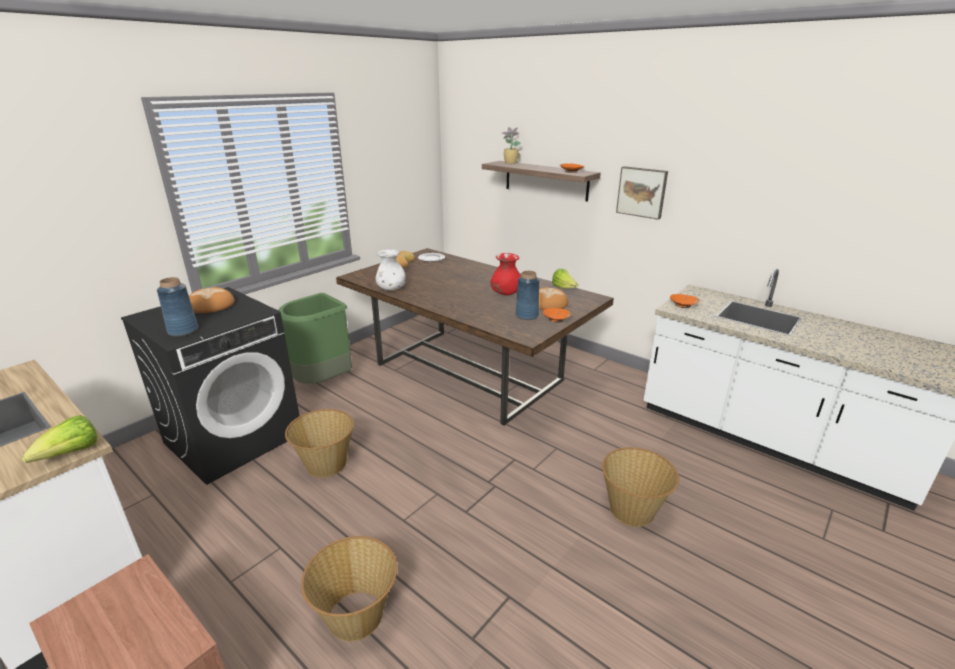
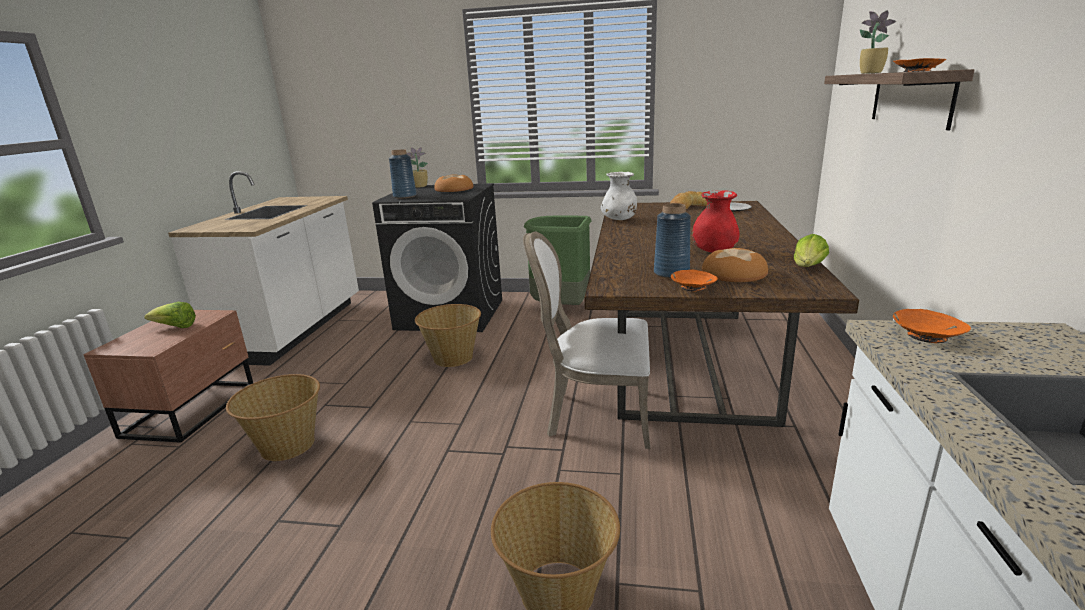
camera: 60 degrees right, 5 degrees down
lettuce [22,415,97,463] -> lettuce moved to [144,302,196,328]
picture [616,166,668,220] -> none
none -> potted plant [407,147,428,187]
none -> white chair [523,231,650,449]

